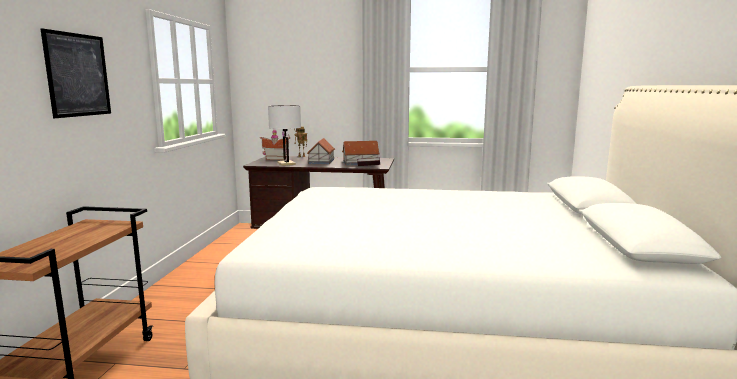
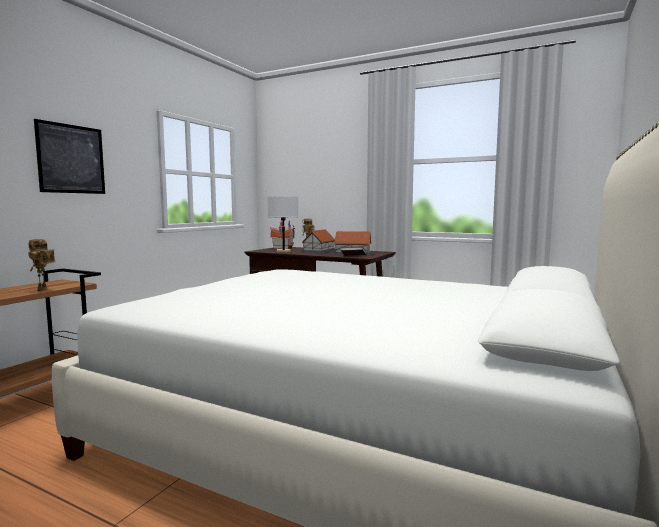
camera: 20 degrees right, 5 degrees down
none -> toy robot [28,239,55,291]

